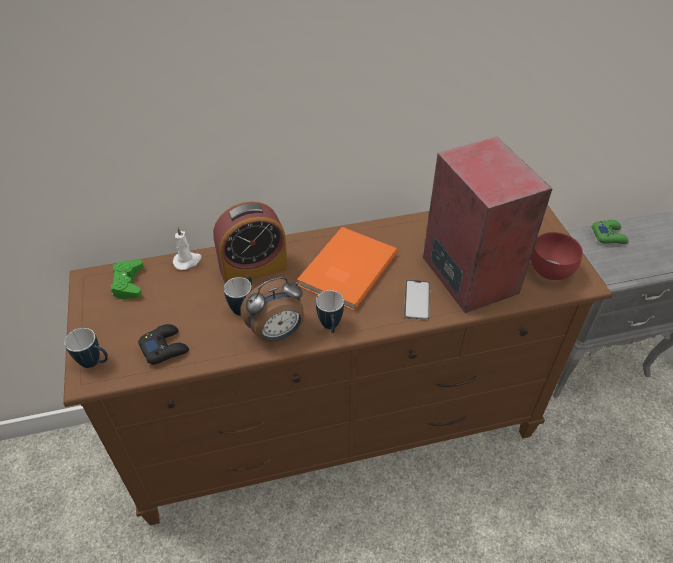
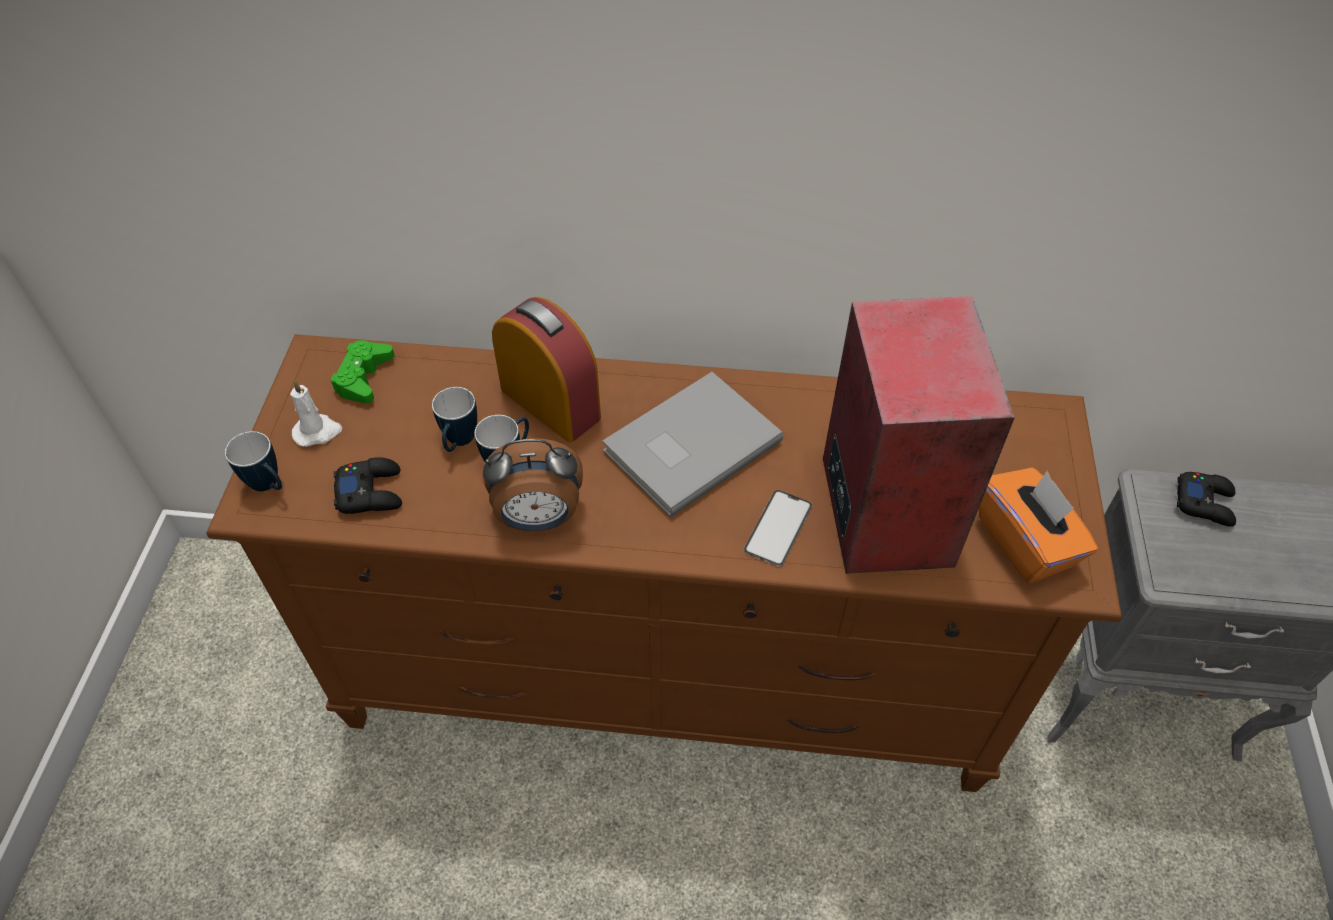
camera: 20 degrees right, 5 degrees up
white candle [173,227,202,270] -> white candle moved to [290,379,343,447]
alarm clock [213,201,288,283] -> alarm clock turned 135 degrees counterclockwise [492,297,601,443]
orange book [297,227,398,311] -> grey book [602,372,783,517]
mug [316,290,344,333] -> mug moved to [432,387,477,452]
red bowl [531,232,583,280] -> orange tissue box [979,468,1098,583]
green game controller [591,220,629,244] -> black game controller [1177,472,1236,527]

